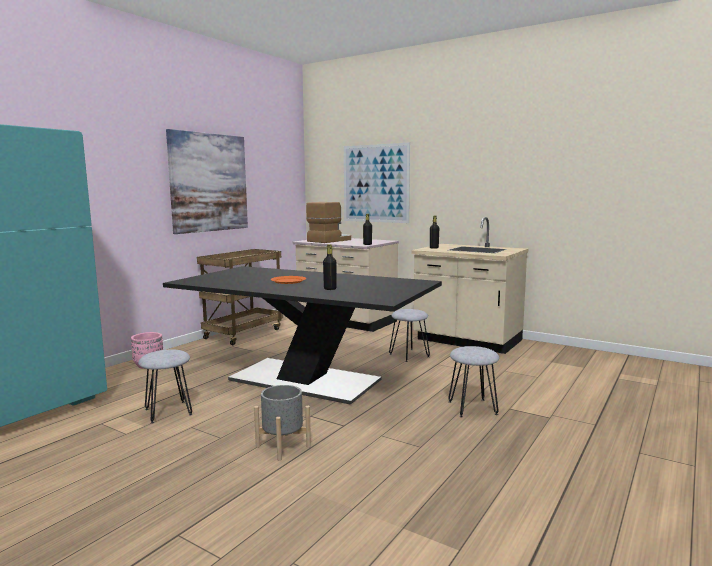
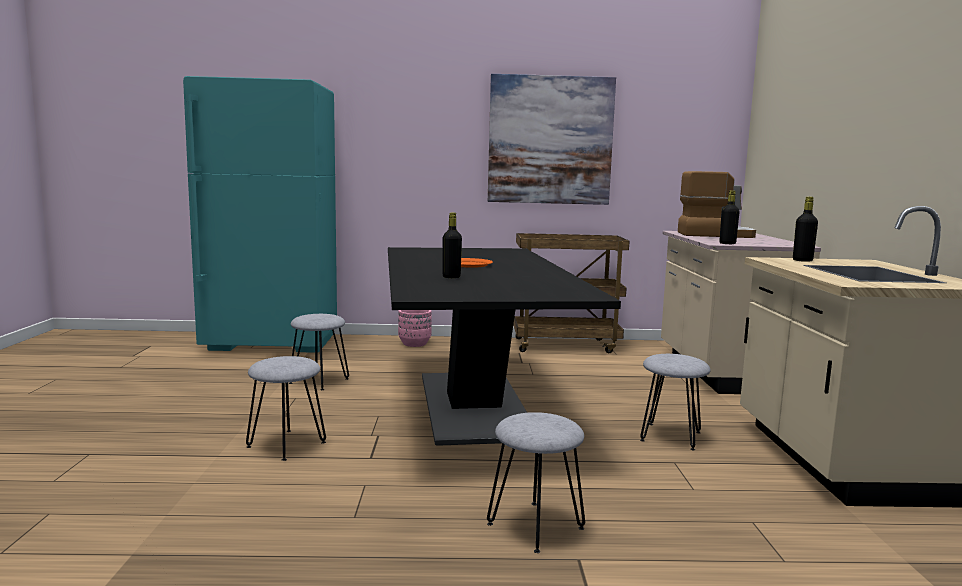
camera: 55 degrees right, 0 degrees up
grey planter [254,385,311,461] -> grey stool [246,356,326,461]
picture [344,142,410,223] -> none

